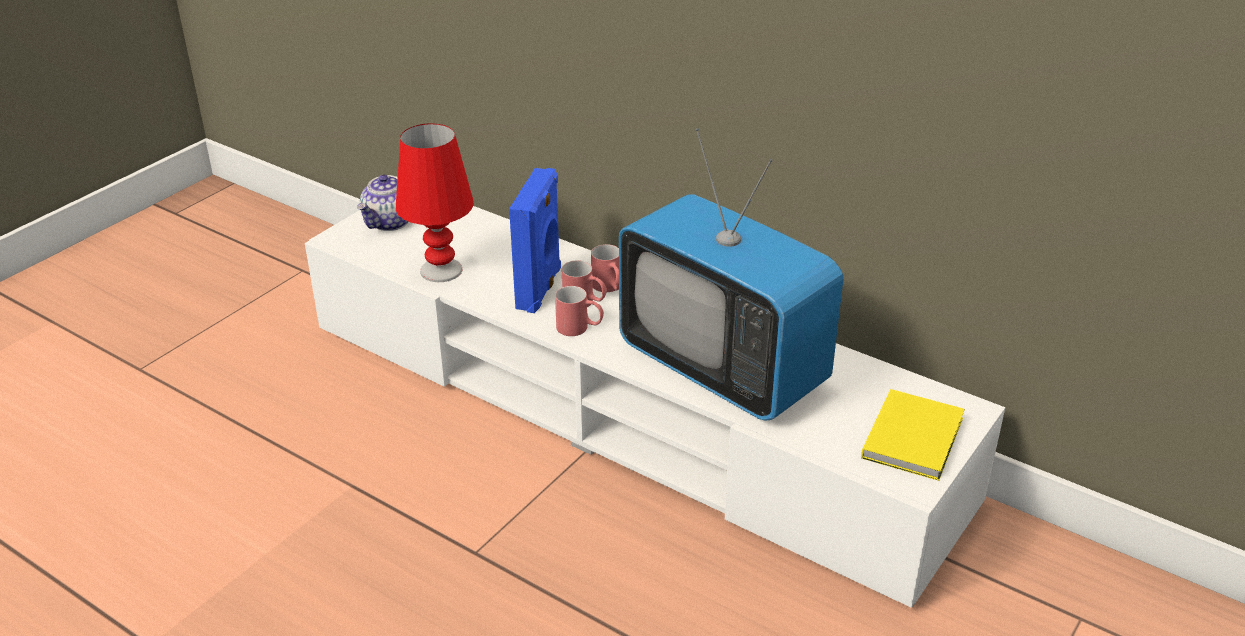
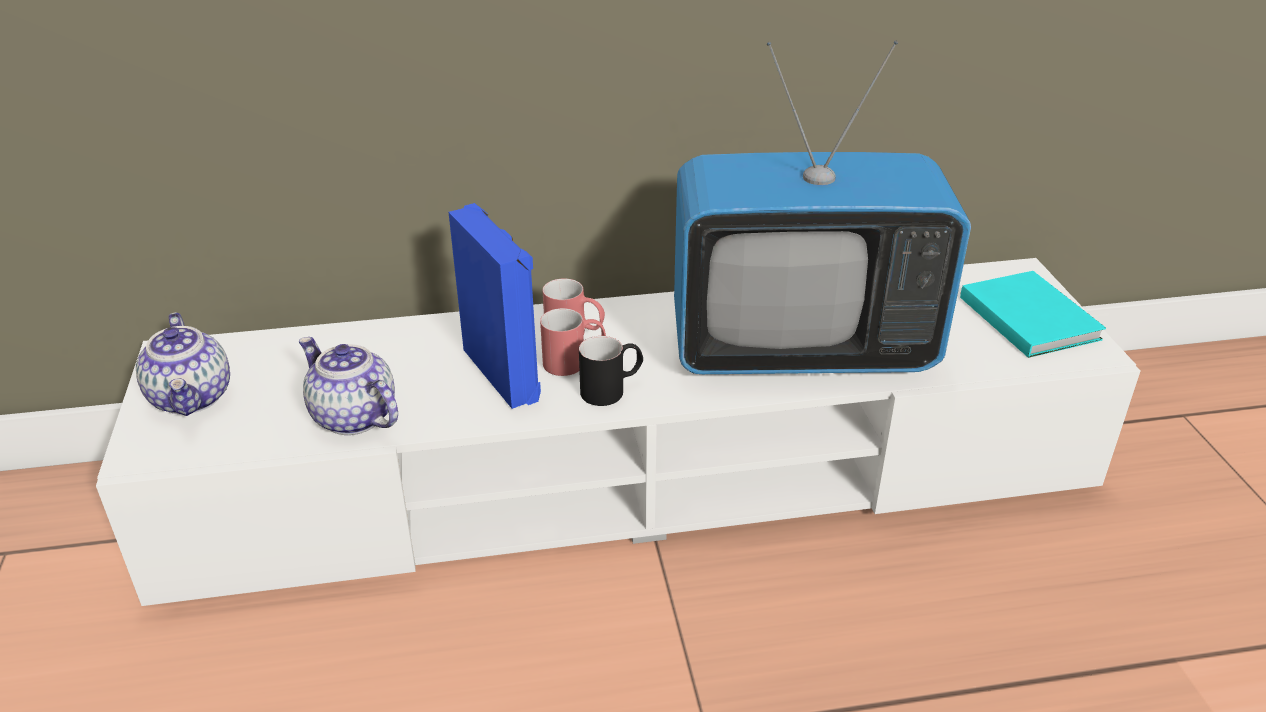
camera: 45 degrees left, 0 degrees up
red table lamp [396,123,474,282] -> teapot [299,337,398,435]
red mug [555,286,604,336] -> black mug [579,336,643,406]
yellow book [861,389,965,481] -> turquoise book [960,271,1106,358]

